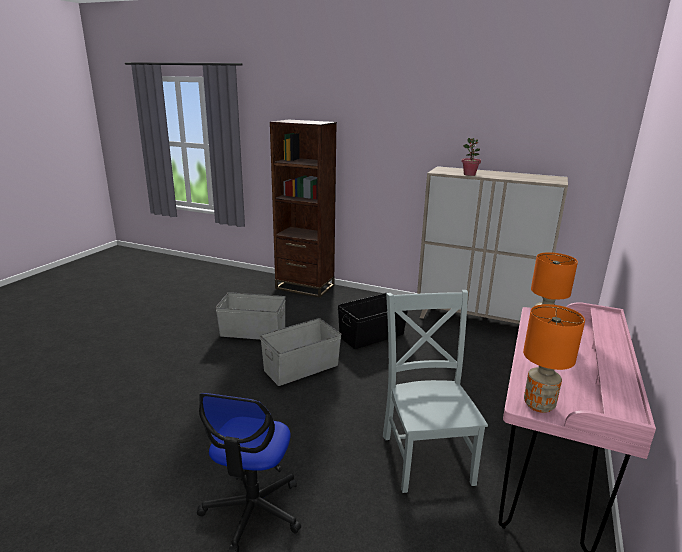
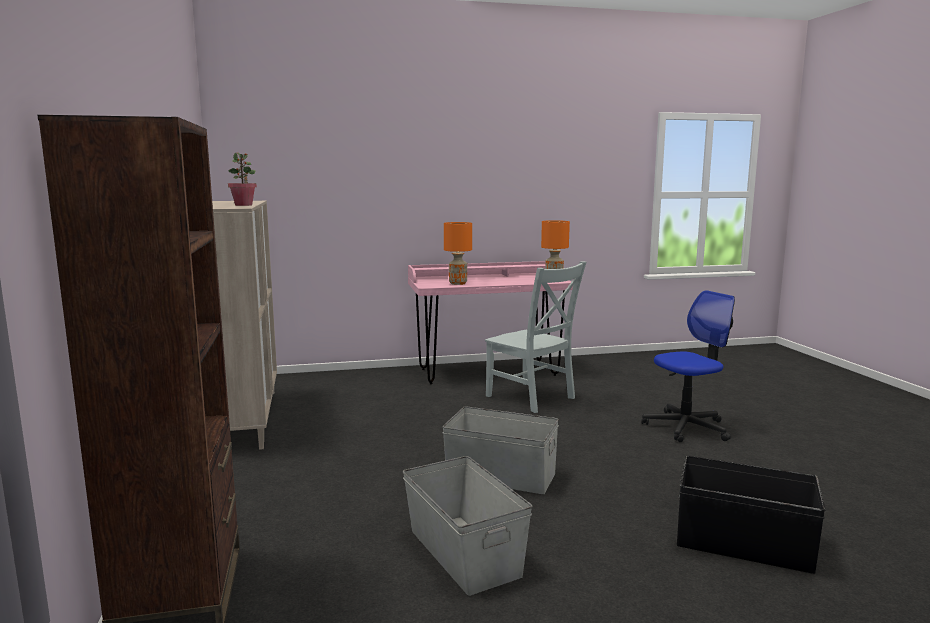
camera: 125 degrees left, 10 degrees down
black storage box [338,293,408,349] -> black storage box moved to [677,456,826,574]
grey chair [383,290,488,493] -> grey chair turned 90 degrees counterclockwise [485,261,587,413]

